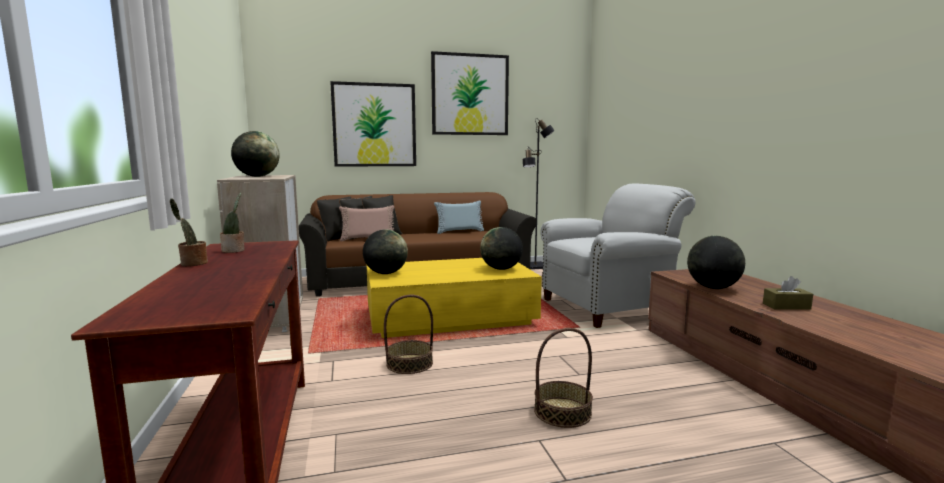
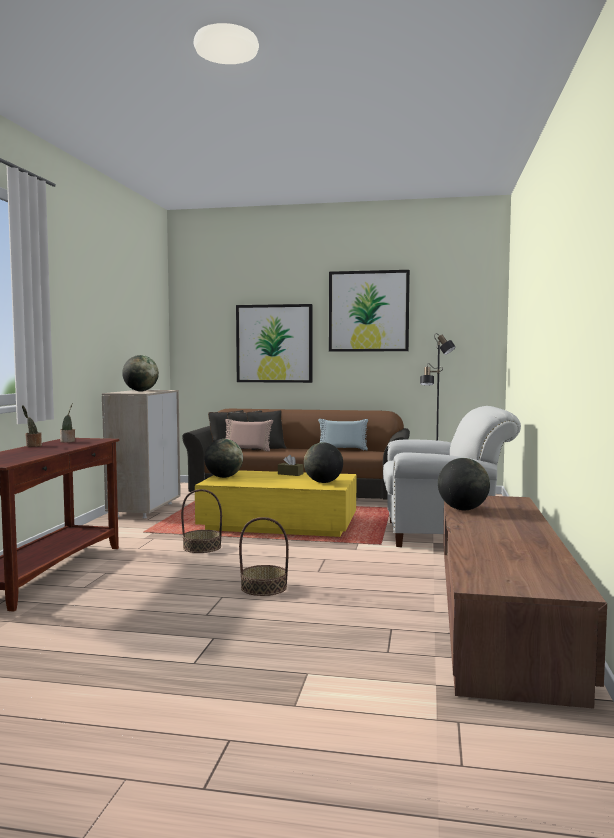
camera: 25 degrees right, 5 degrees down
brown tissue box [763,276,813,310] -> brown tissue box moved to [278,455,304,476]

